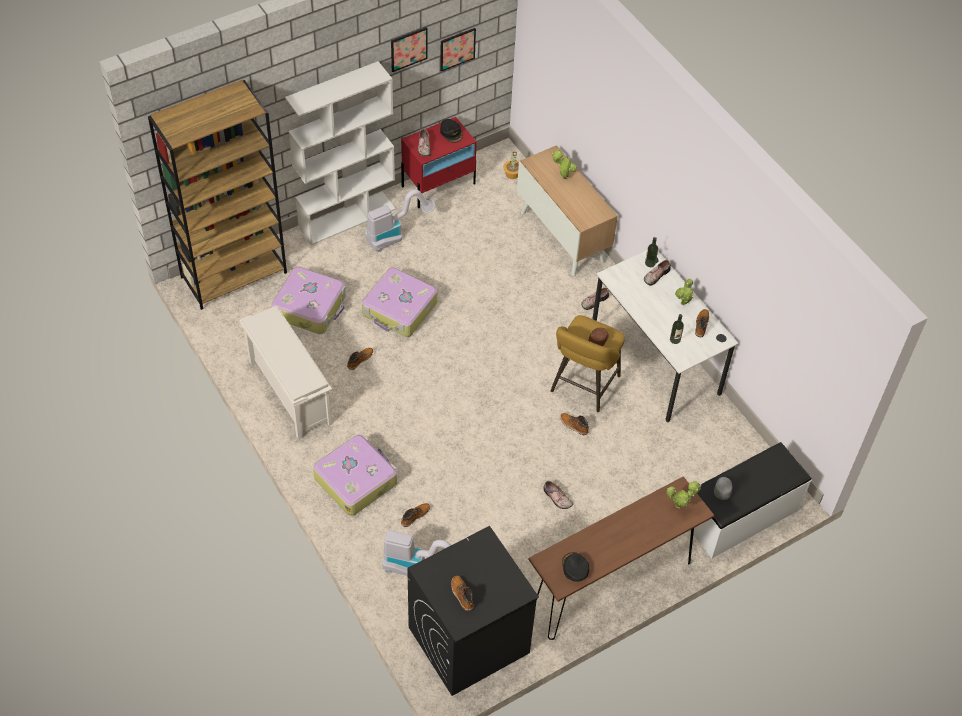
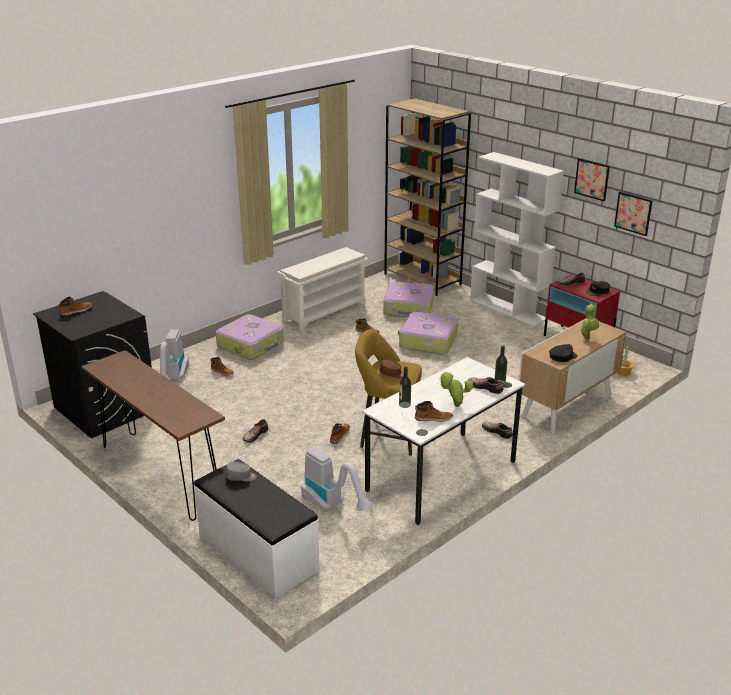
camera: 80 degrees right, 25 degrees down
vacuum cleaner [365,189,435,252] -> vacuum cleaner moved to [301,447,373,511]
black cap [562,552,590,582] -> black cap moved to [549,344,577,362]
potted plant [667,481,701,508] -> none

